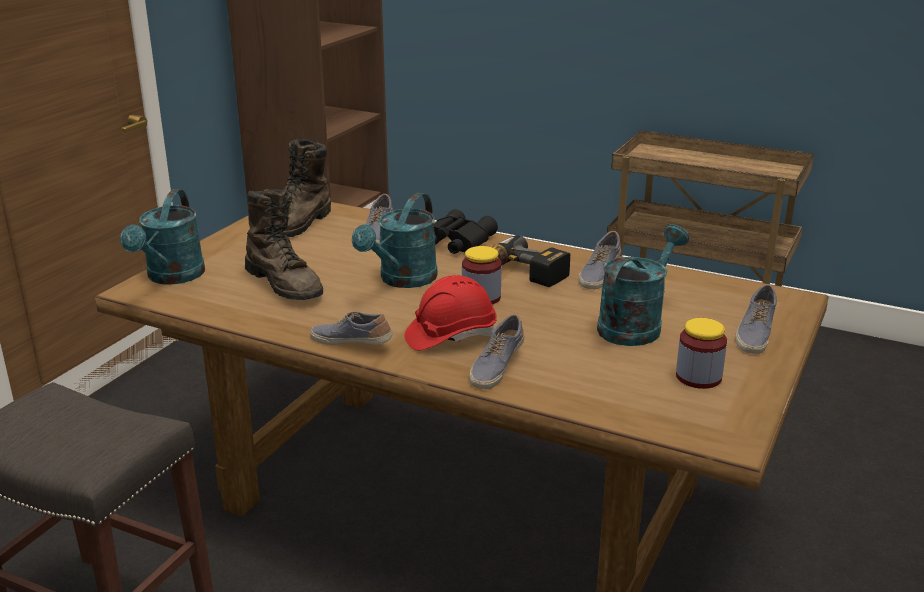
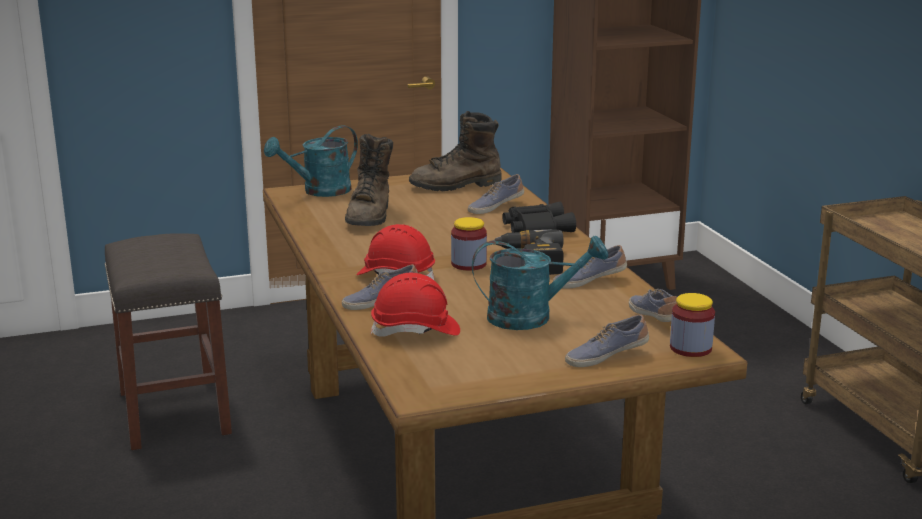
camera: 45 degrees right, 5 degrees down
shoe [310,312,393,345] -> shoe moved to [629,289,677,322]
turquoise watering can [352,193,438,288] -> none
jar [676,318,727,389] -> jar moved to [670,293,715,357]
none -> red hard hat [370,273,460,337]

